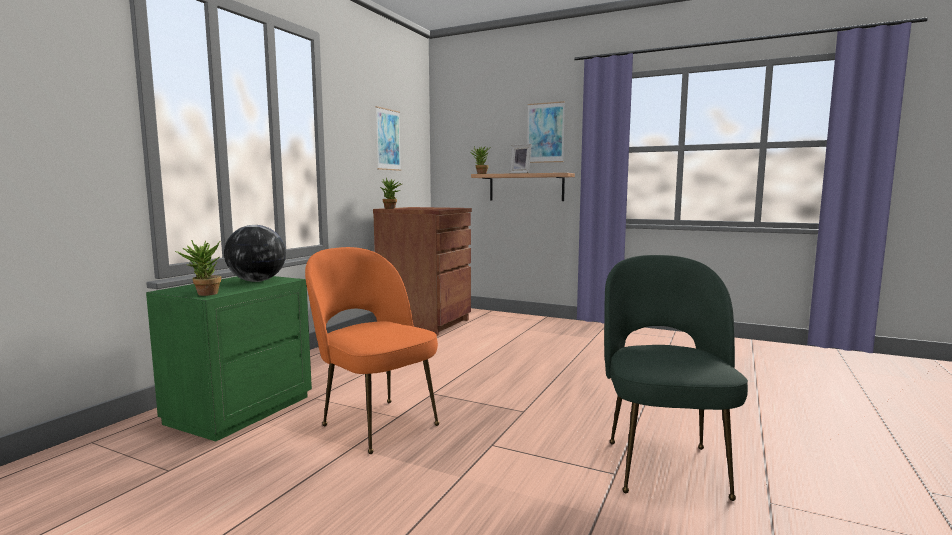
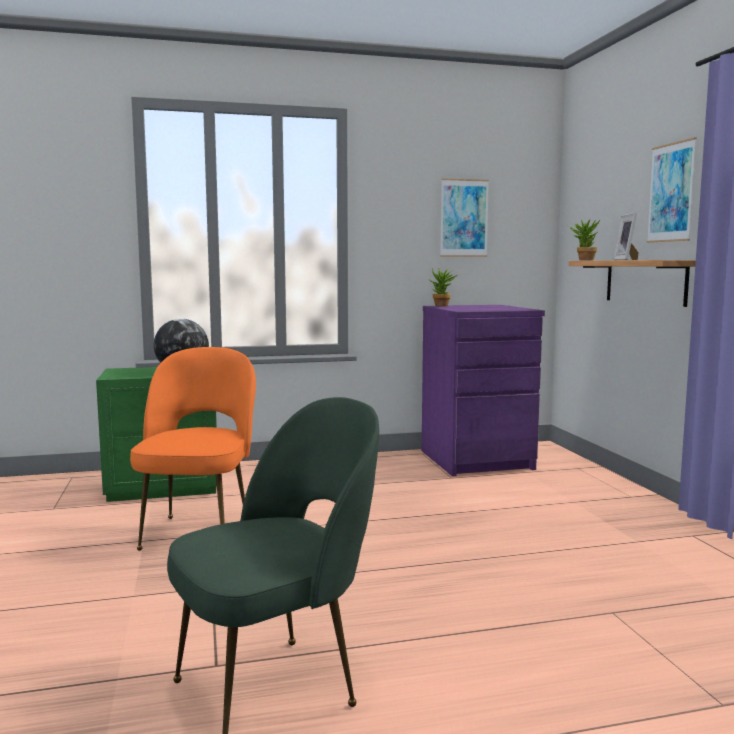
camera: 50 degrees right, 0 degrees up
potted plant [175,240,221,296] -> none
brown dresser [373,207,472,336] -> purple dresser [422,305,545,476]

